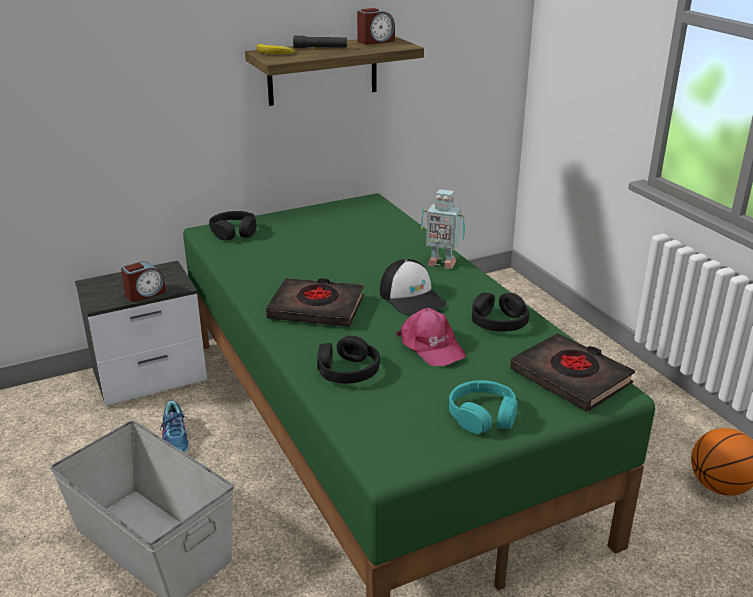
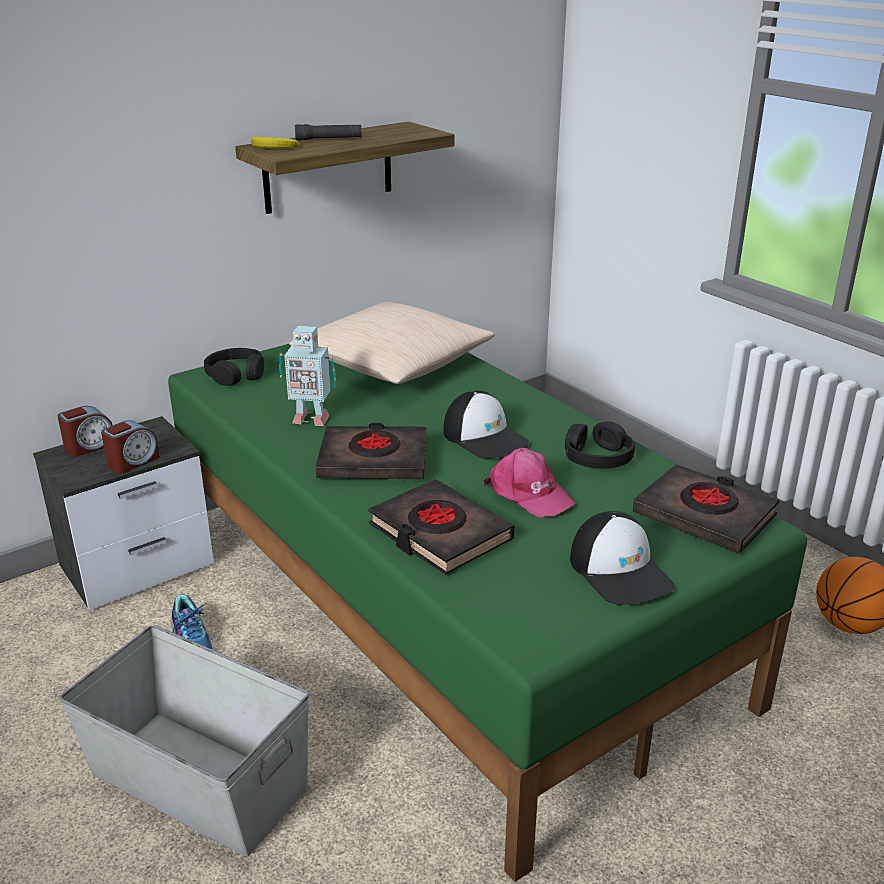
camera: 10 degrees left, 0 degrees up
black headphones [317,336,380,384] -> black book [368,479,514,575]
alarm clock [357,8,395,45] -> alarm clock moved to [58,406,113,457]
toy robot [421,189,465,269] -> toy robot moved to [279,326,336,426]
turquoise headphones [448,380,518,434] -> cap [570,511,675,605]
none -> beige pillow [289,302,495,384]

